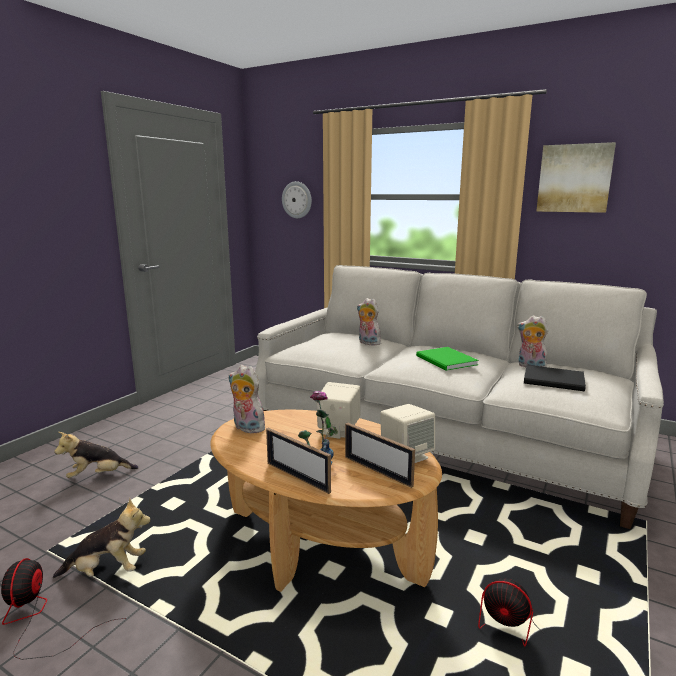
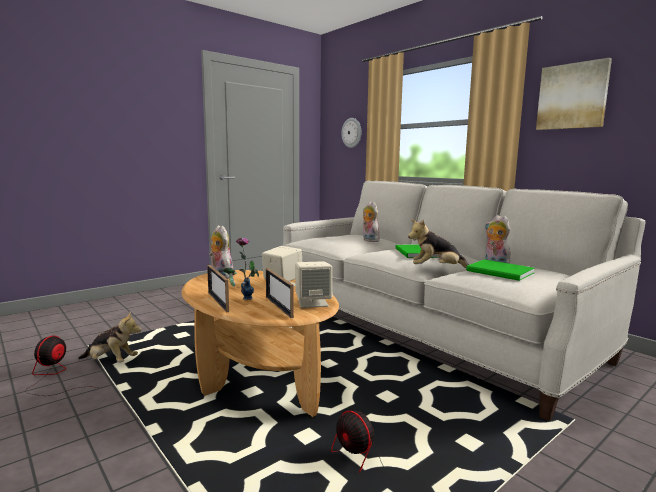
camera: 20 degrees right, 5 degrees down
plush toy [54,432,138,478] -> plush toy moved to [408,219,469,268]
black book [524,365,586,391] -> green book [466,259,535,281]

